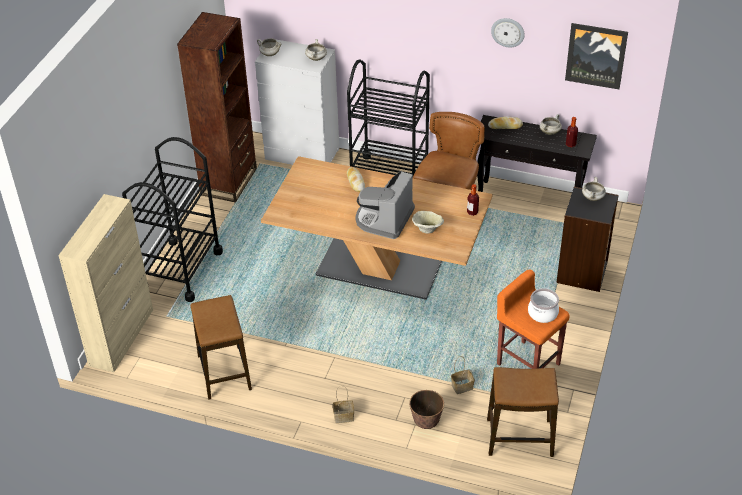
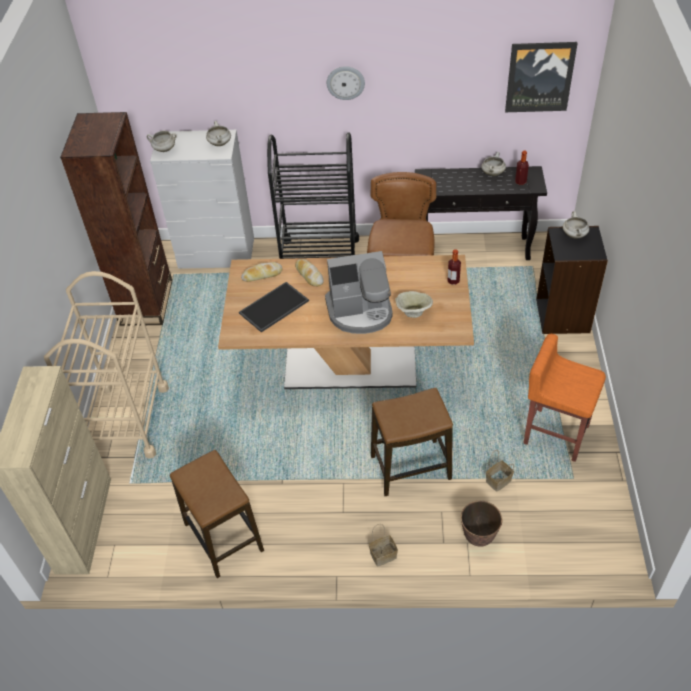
camera: 15 degrees left, 5 degrees up
black cart [122,137,223,302] -> beige cart [44,271,169,459]
coffee machine [355,171,415,239] -> coffee machine turned 105 degrees counterclockwise [325,251,393,334]
stool [487,367,559,457] -> stool moved to [371,388,453,496]
bread [488,116,523,129] -> bread moved to [241,262,283,282]
wall clock [491,18,525,47] -> wall clock moved to [327,66,365,100]
cooking pot [528,288,559,323] -> none
none -> tray [239,282,309,333]

